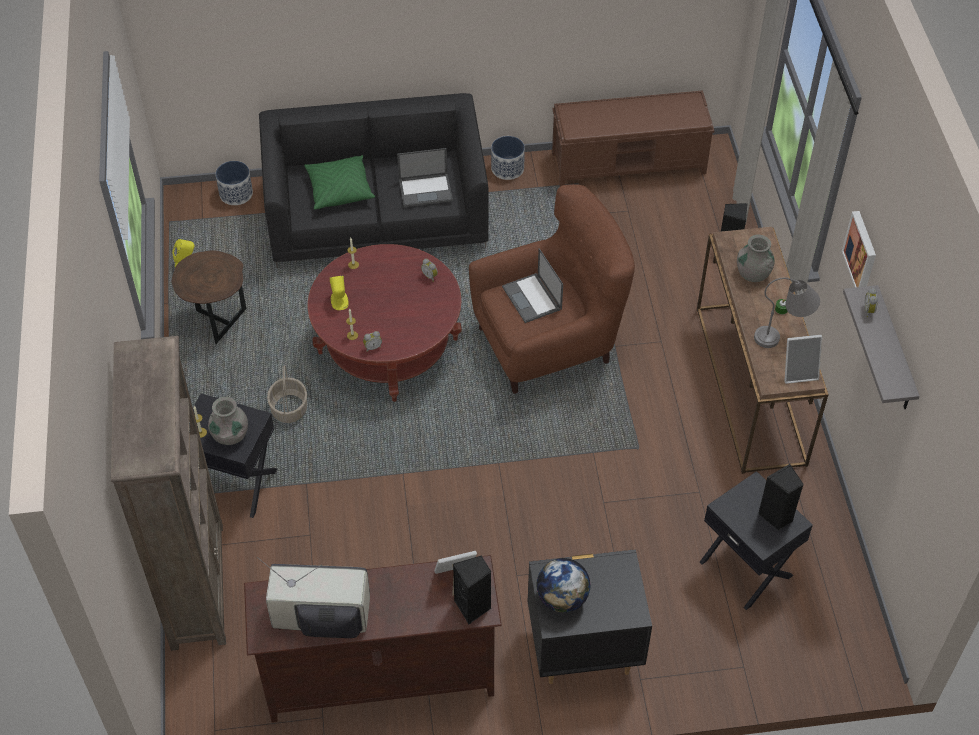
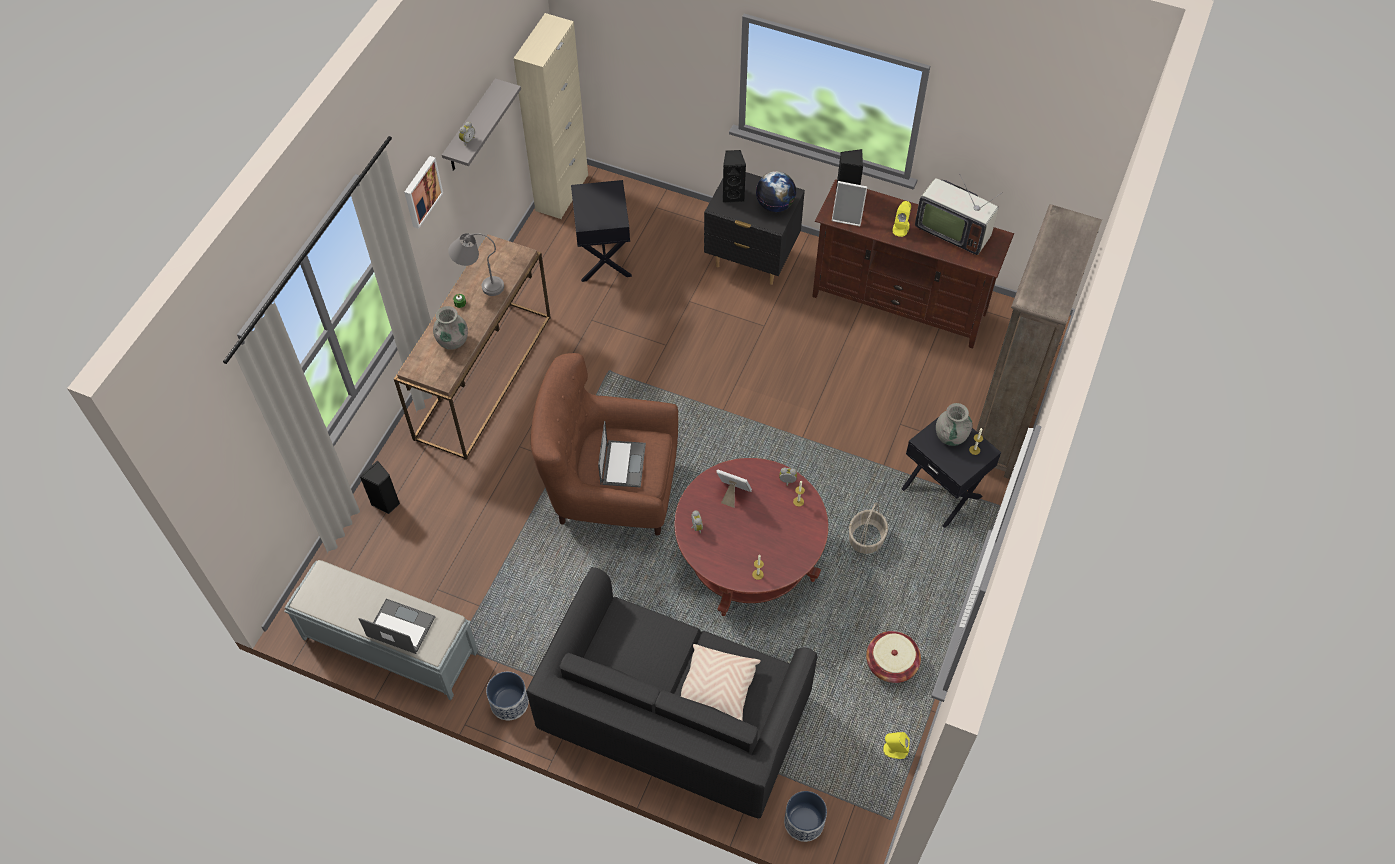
camera: 150 degrees left, 5 degrees up
brown side table [172,250,246,344] -> basket [866,631,921,683]
green pillow [304,155,375,209] -> beige pillow [681,644,761,721]
yellow speaker [330,276,349,310] -> yellow speaker moved to [893,201,911,237]
laptop [397,148,453,207] -> laptop moved to [358,599,435,654]
brown bench [552,90,715,186] -> grey bench [284,560,478,700]
black speaker [758,464,804,531] -> black speaker moved to [722,150,746,203]
picture frame [784,335,822,384] -> picture frame moved to [716,470,752,508]
none -> beige cabinet [513,13,588,219]

